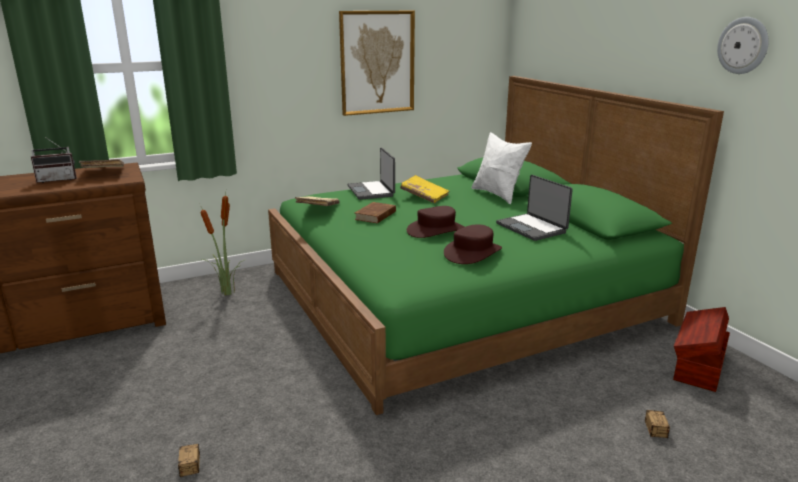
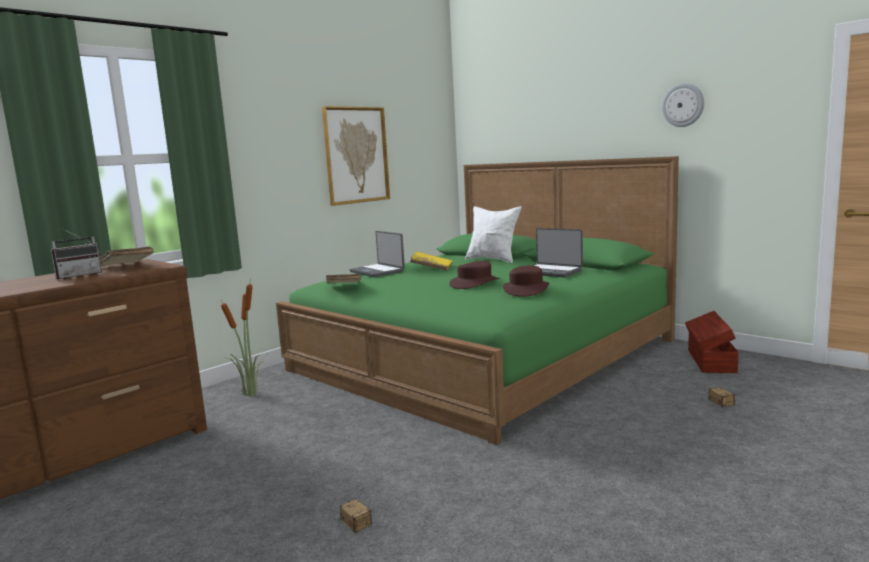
camera: 20 degrees left, 10 degrees down
brown book [354,202,396,223] -> none

